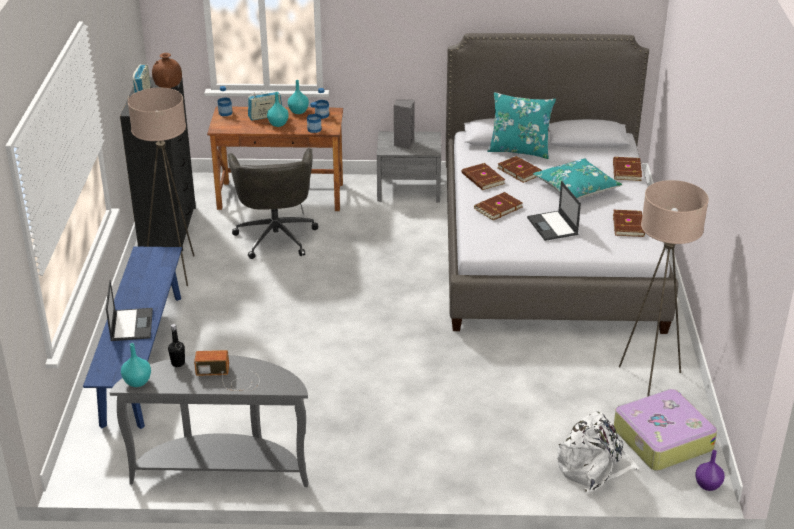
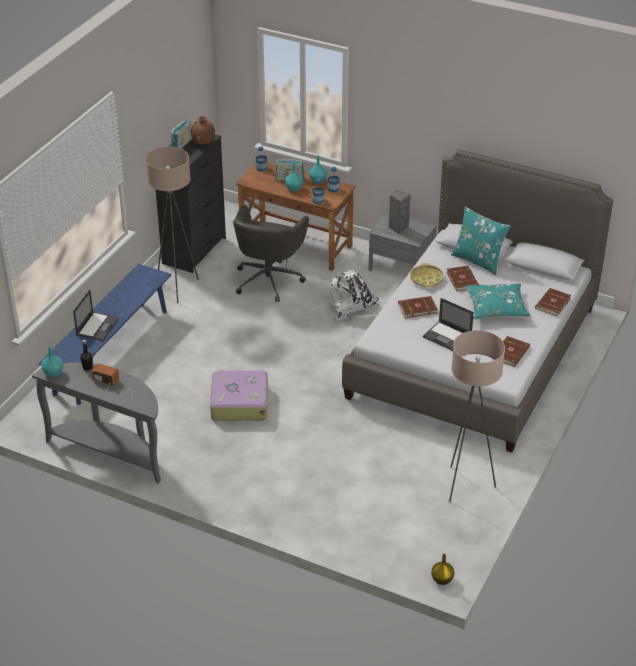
camera: 25 degrees right, 5 degrees up
brown book [462,163,505,190] -> yellow tray [410,263,444,287]
laptop [527,181,581,241] -> laptop turned 60 degrees counterclockwise [423,298,474,351]
white backpack [557,412,639,493] -> white backpack moved to [330,270,380,320]
suitcase [614,388,717,471] -> suitcase moved to [210,370,268,421]
purple vase [695,450,725,491] -> yellow vase [431,553,454,585]

